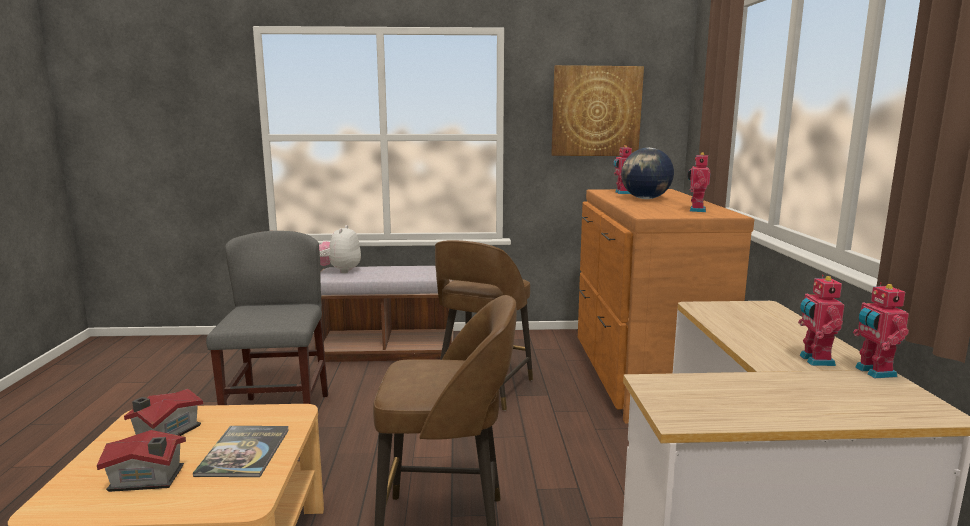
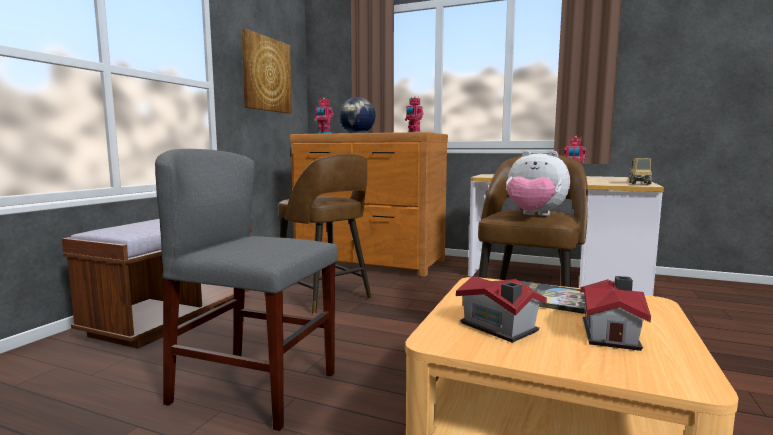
camera: 65 degrees left, 5 degrees down
plush toy [319,225,361,273] -> plush toy moved to [506,151,570,216]
toy robot [853,282,909,378] -> none
none -> toy truck [629,158,652,185]

